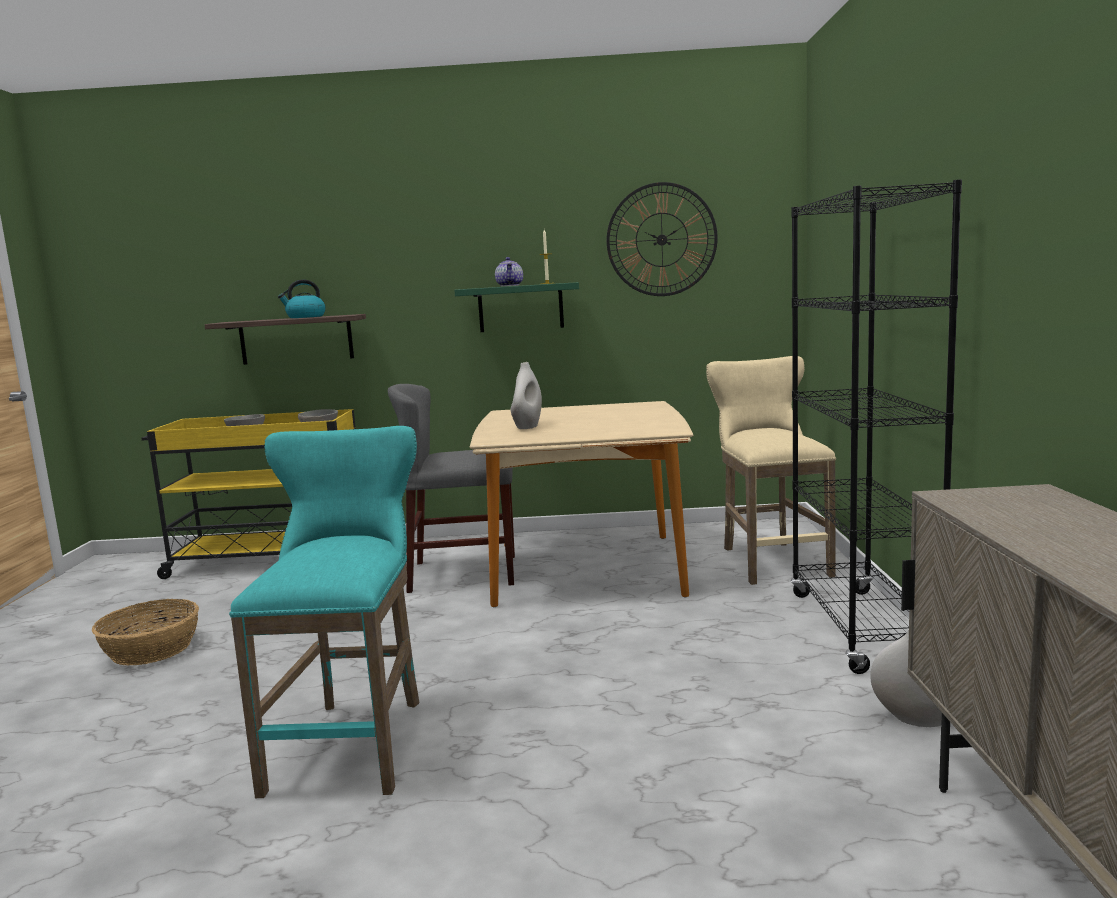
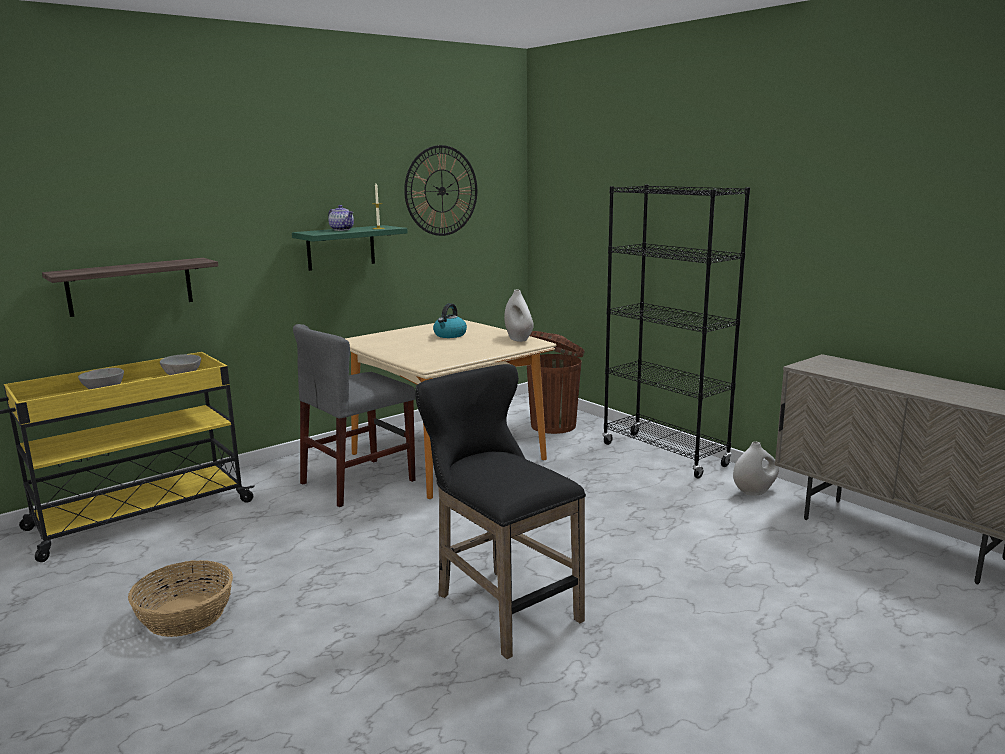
camera: 40 degrees left, 5 degrees up
turquoise stool [229,426,419,798] -> black stool [415,364,586,659]
kettle [278,280,326,318] -> kettle moved to [433,303,467,338]
white vase [511,362,542,429] -> white vase moved to [504,290,534,342]
beige stool [706,356,836,585] -> brown trash can [527,331,585,434]

